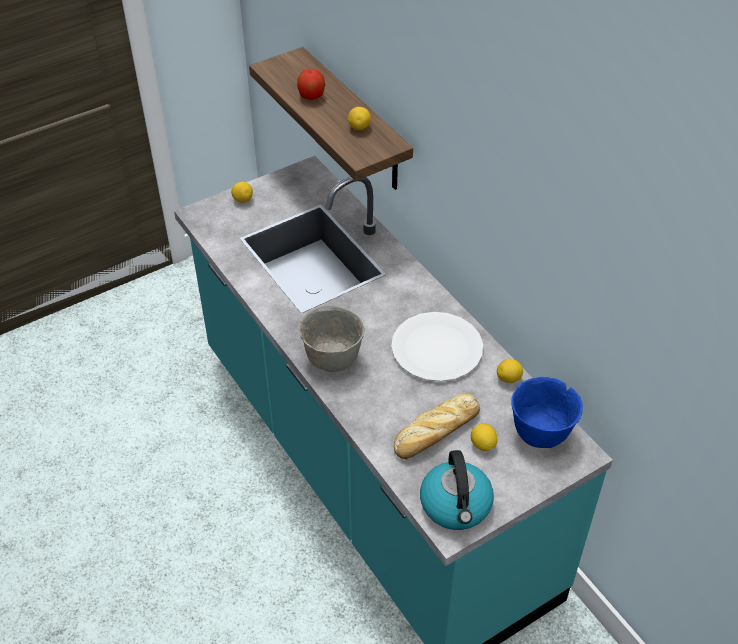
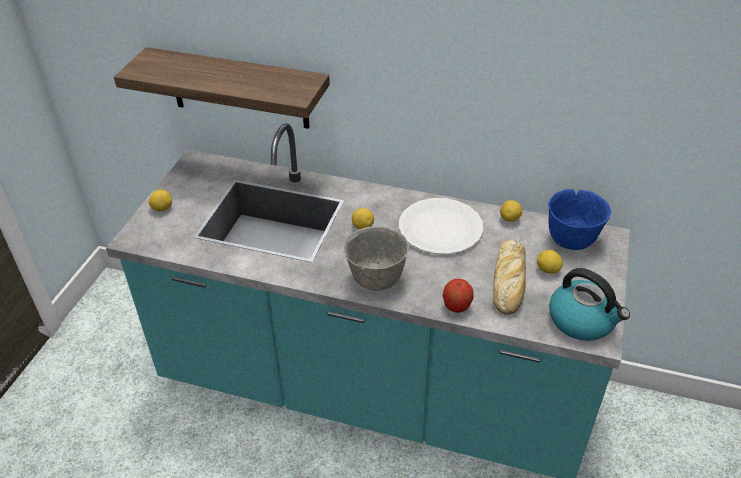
camera: 40 degrees left, 5 degrees down
apple [297,69,325,100] -> apple moved to [442,279,474,313]
lemon [348,107,371,130] -> lemon moved to [352,208,374,229]

